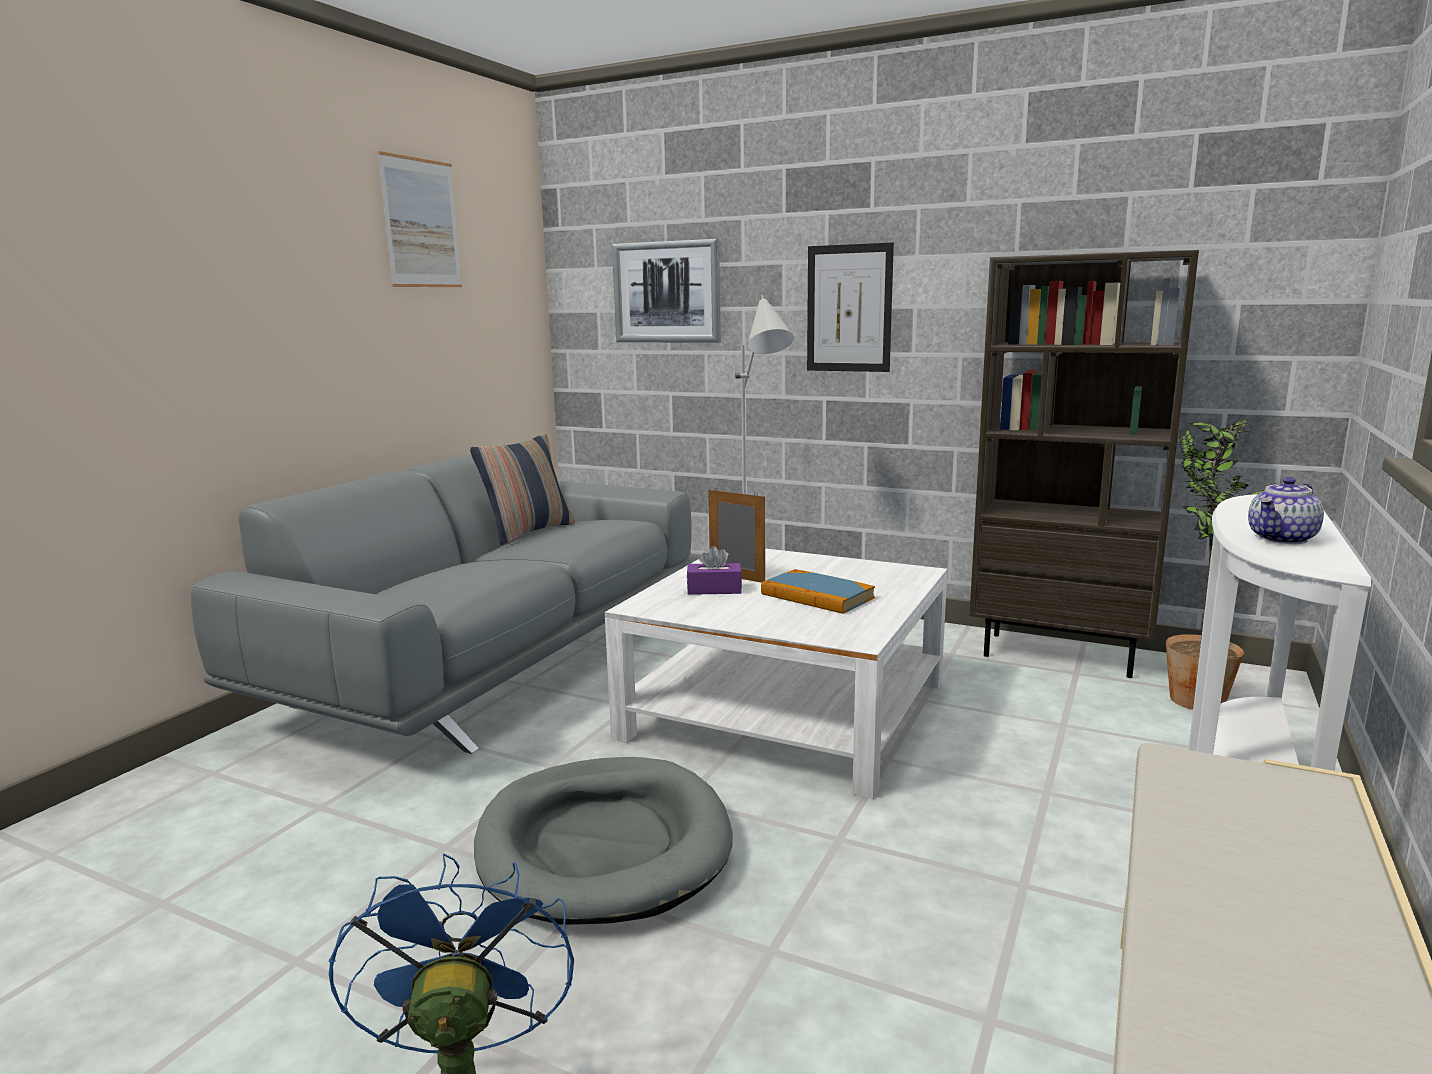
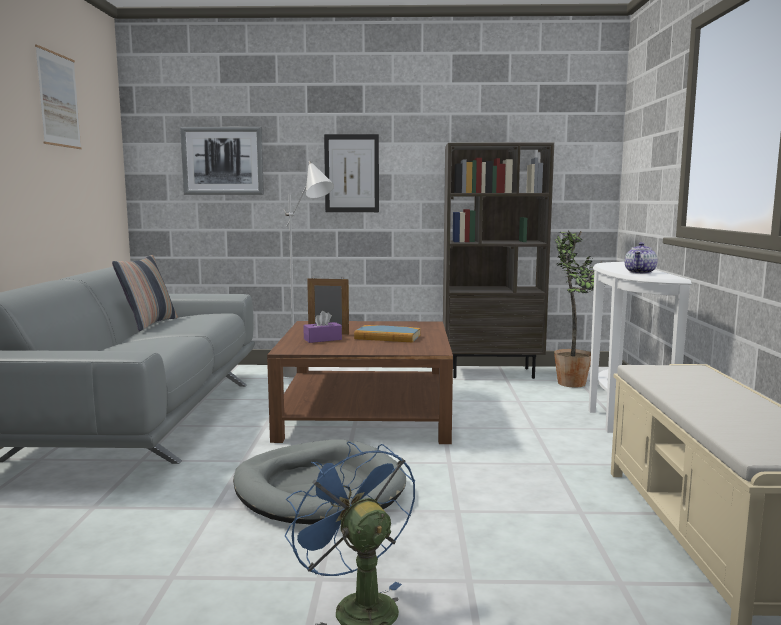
camera: 25 degrees left, 5 degrees down
white coffee table [605,549,947,799] -> brown coffee table [267,321,453,444]

